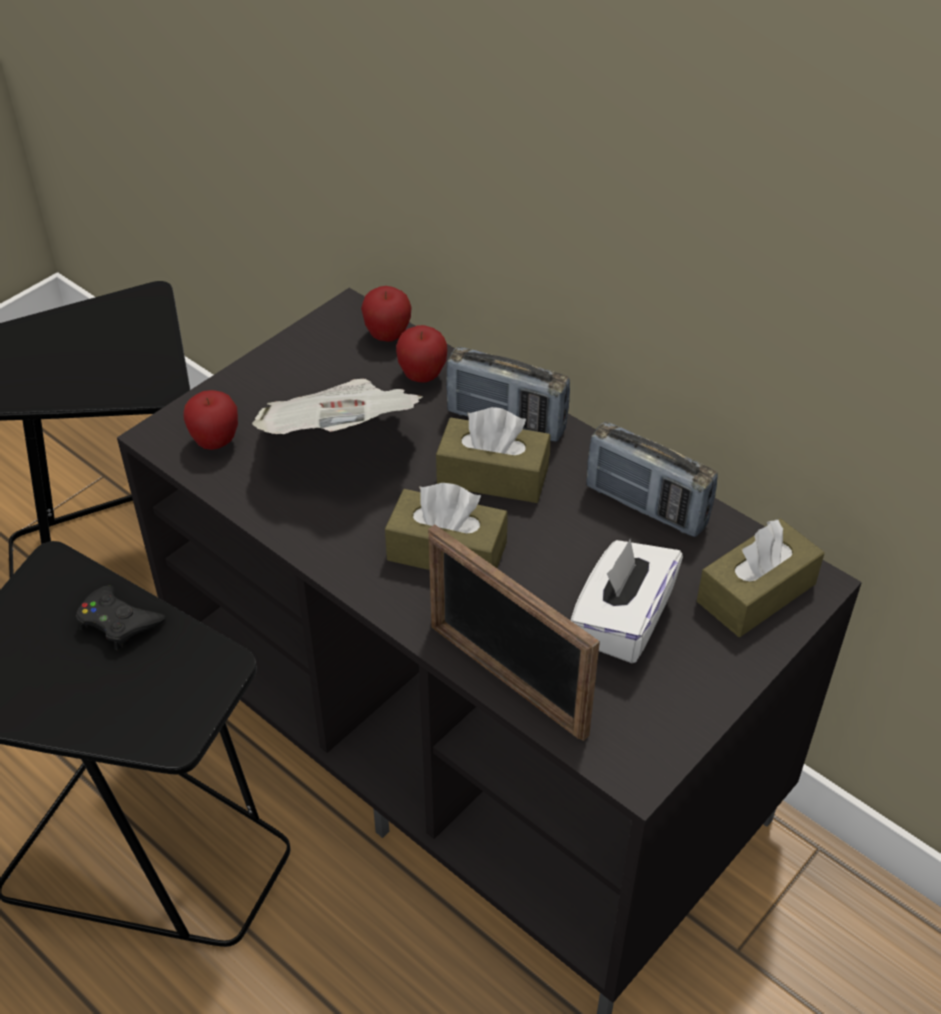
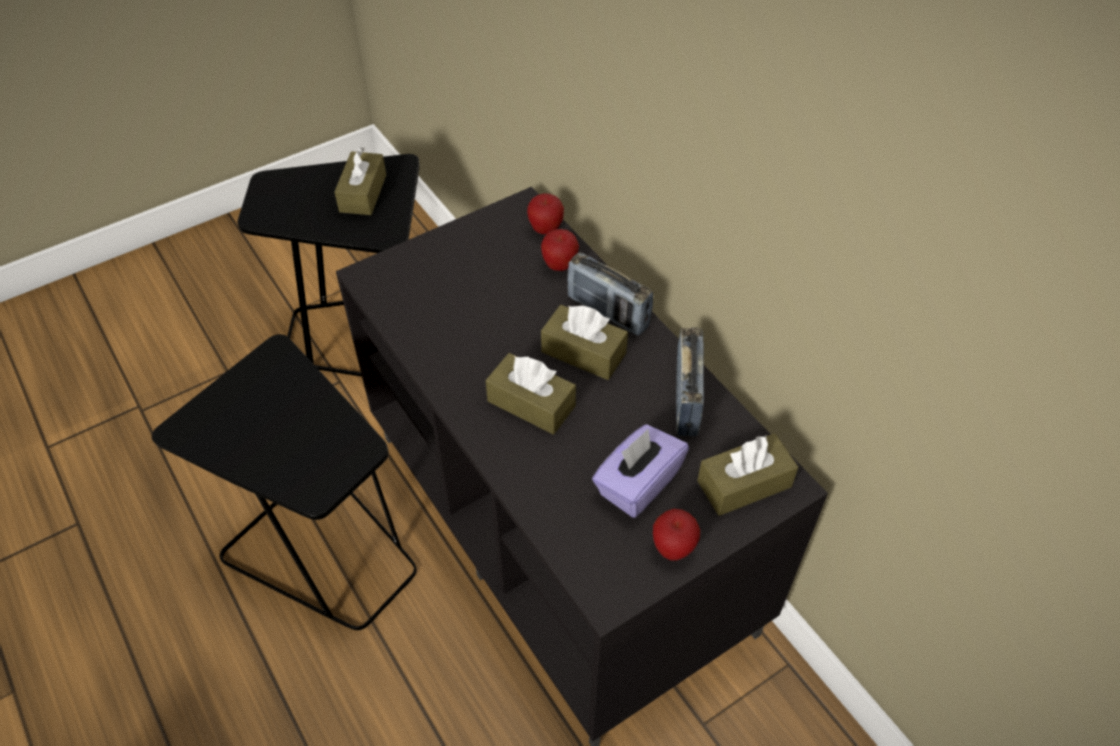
camera: 15 degrees right, 5 degrees up
black game controller [76,585,166,651] -> none
apple [183,390,238,450] -> apple moved to [653,509,700,560]
newspaper [252,378,423,434] -> none
picture frame [428,524,600,741] -> none
white tissue box [571,539,683,663] -> purple tissue box [592,424,689,518]
radio [587,422,718,537] -> radio turned 135 degrees counterclockwise [676,327,704,436]
none -> brown tissue box [334,147,386,215]

